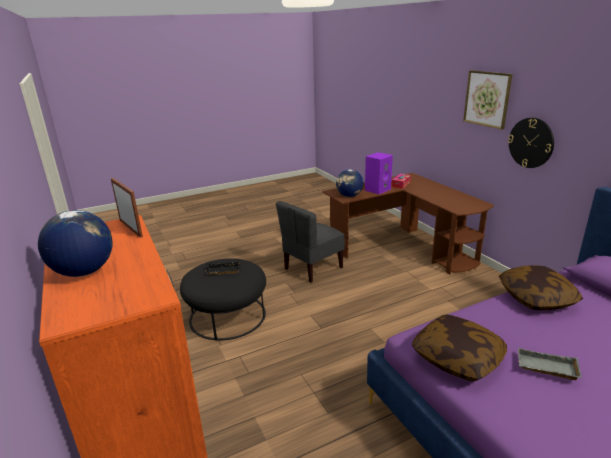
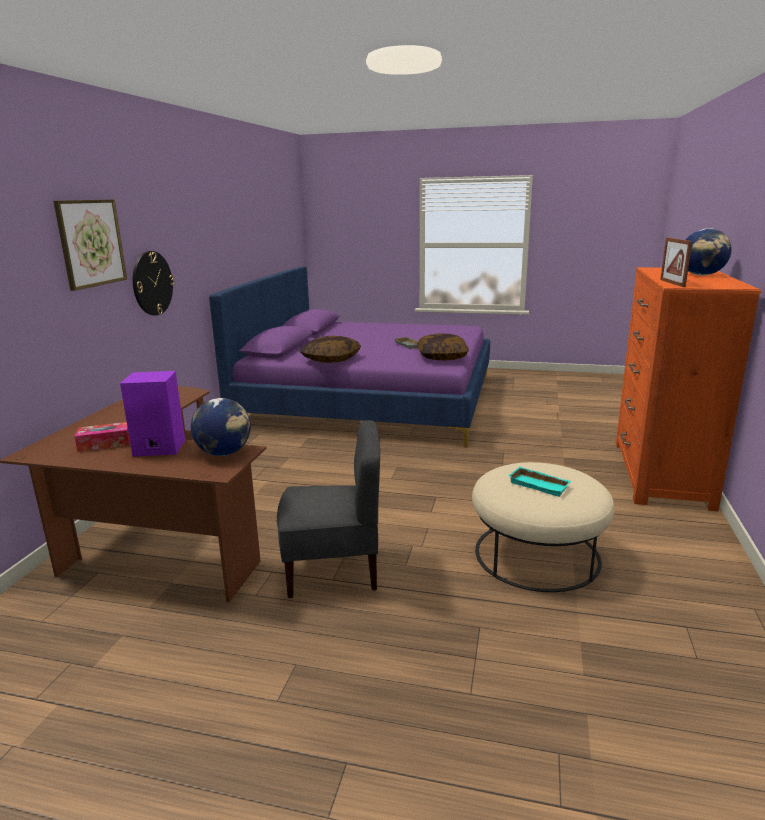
camera: 140 degrees left, 5 degrees down
black ottoman [180,258,266,340] -> beige ottoman [472,462,614,592]
black tray [205,261,240,275] -> turquoise tray [508,467,572,497]

